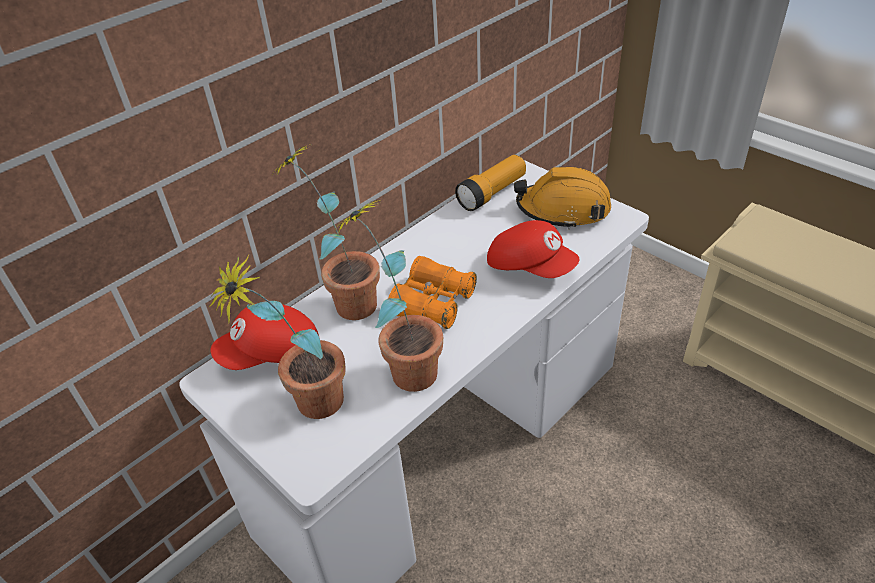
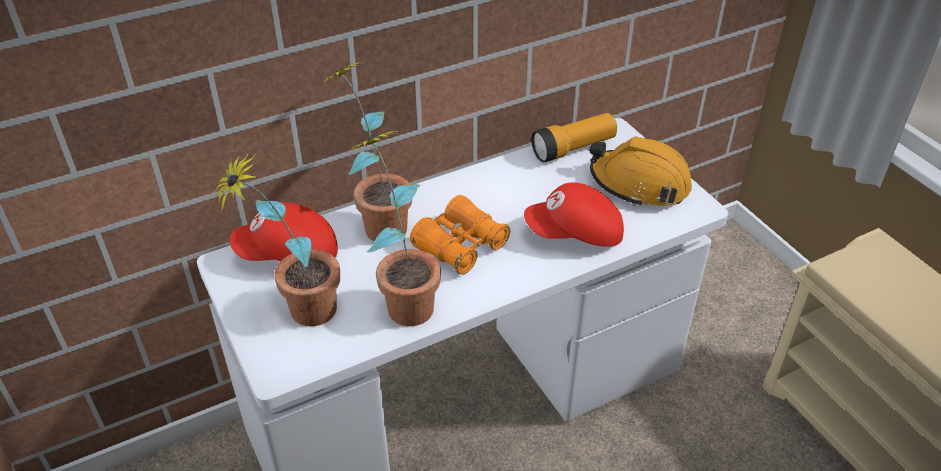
camera: 15 degrees right, 0 degrees up
red cap [487,220,579,278] -> red cap turned 120 degrees clockwise [524,182,624,247]

